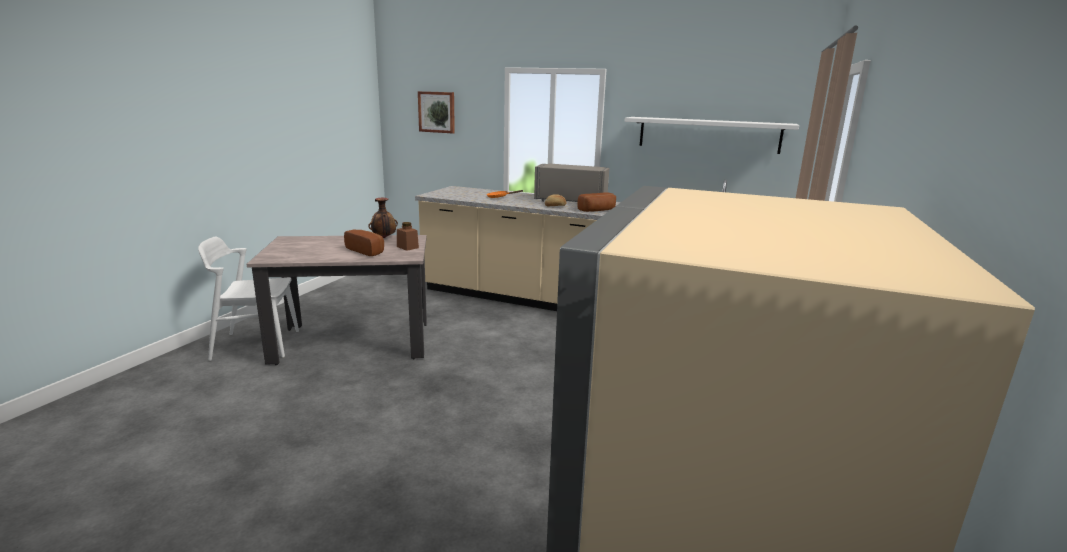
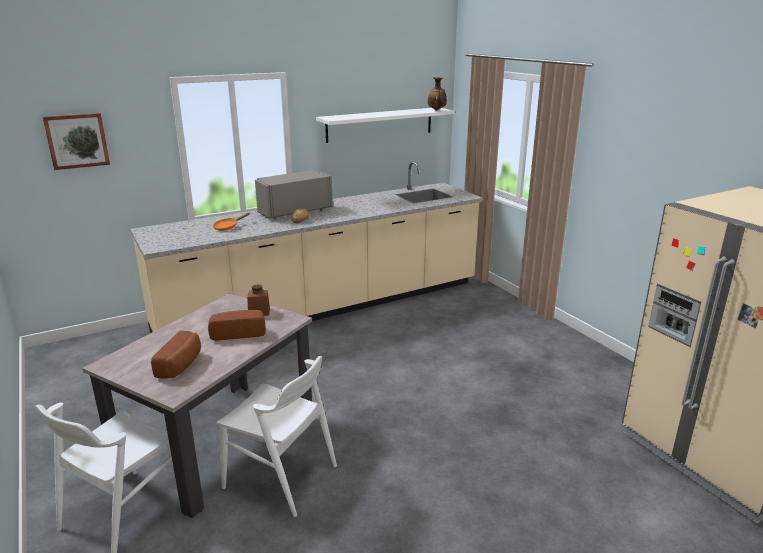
camera: 50 degrees left, 5 degrees up
vase [368,198,398,238] -> vase moved to [428,77,447,110]
bread [577,192,616,212] -> bread moved to [151,331,201,379]
none -> white chair [217,356,337,517]

